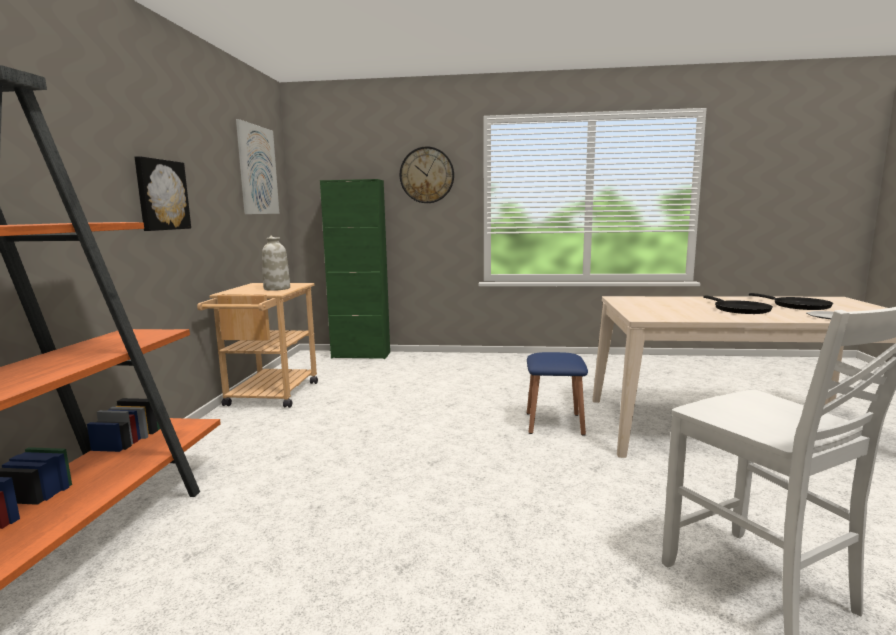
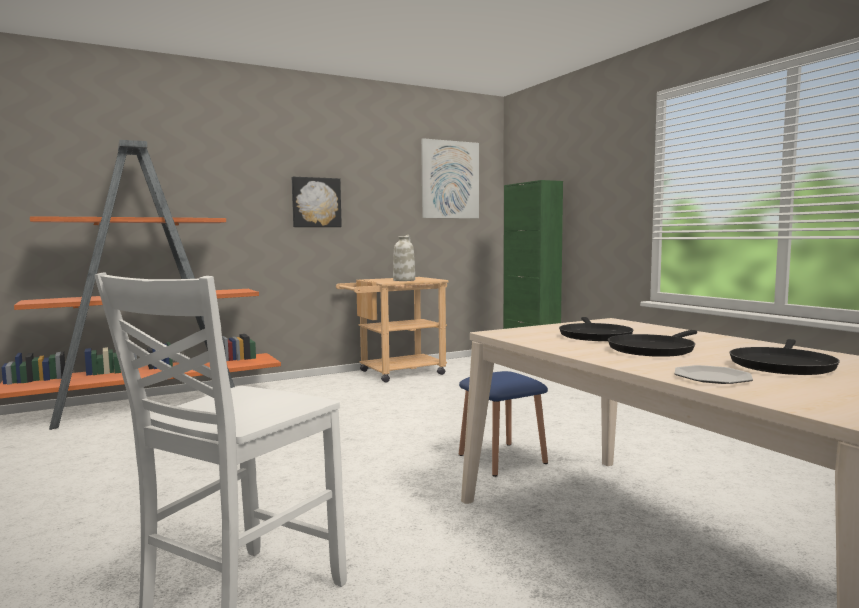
camera: 55 degrees right, 5 degrees down
wall clock [400,147,454,203] -> none
none -> black frying pan [559,317,634,341]

